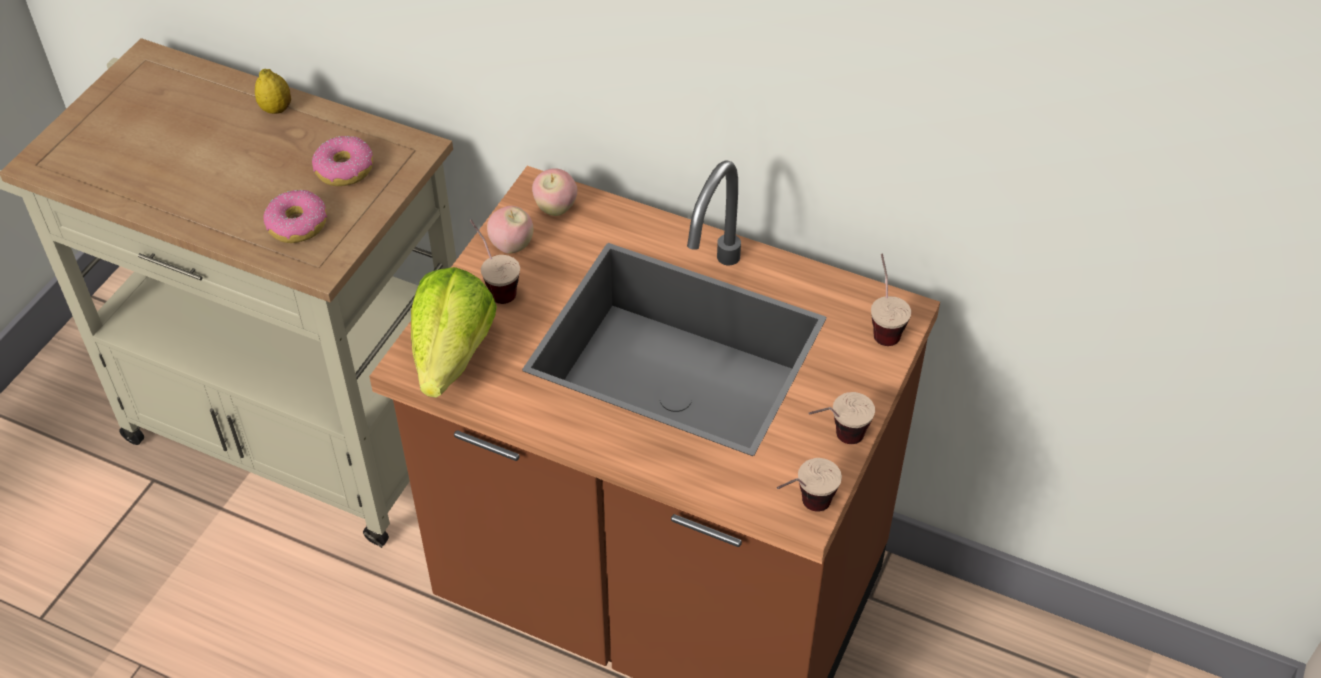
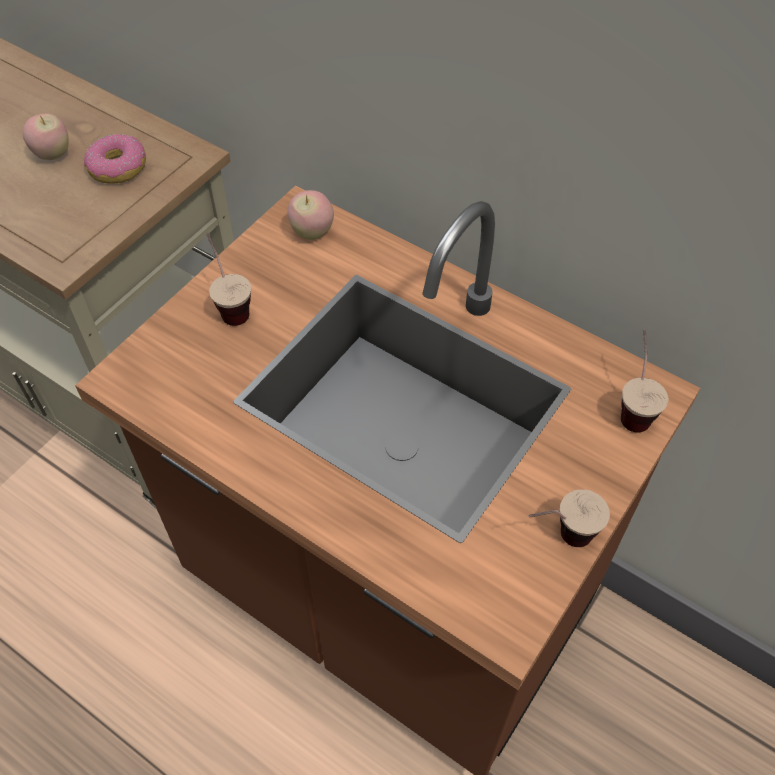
camera: 10 degrees right, 5 degrees up
lemon [255,69,291,114] -> none
donut [263,190,327,243] -> none
lettuce [411,267,497,398] -> none
apple [487,206,533,253] -> apple moved to [23,113,68,160]
cup [777,458,842,512] -> none

